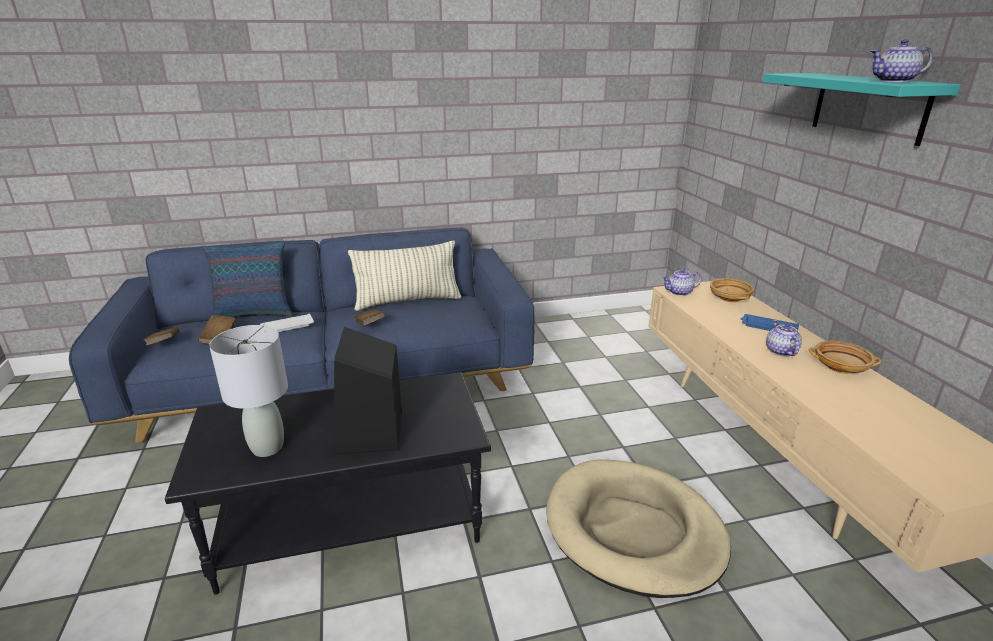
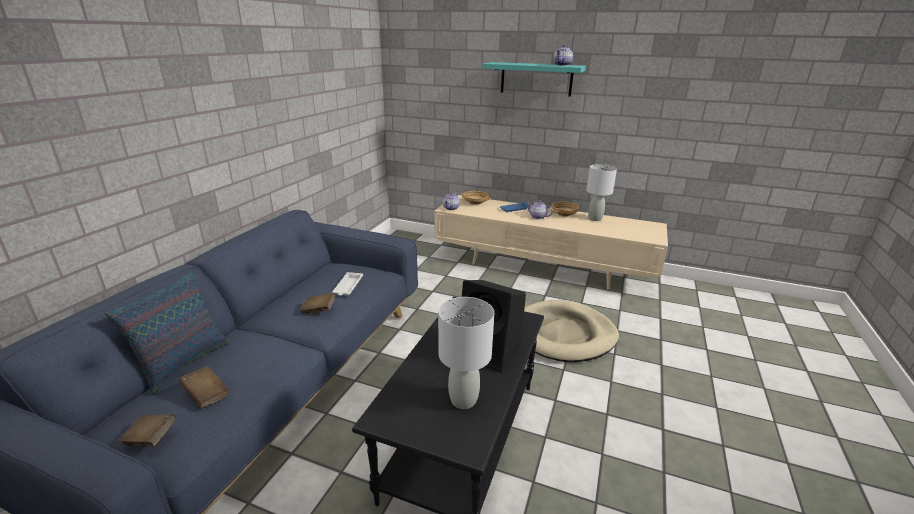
camera: 55 degrees left, 0 degrees up
white tray [260,314,314,332] -> white tray moved to [332,272,363,296]
pillow [348,241,461,311] -> none
none -> grey table lamp [586,164,617,221]

